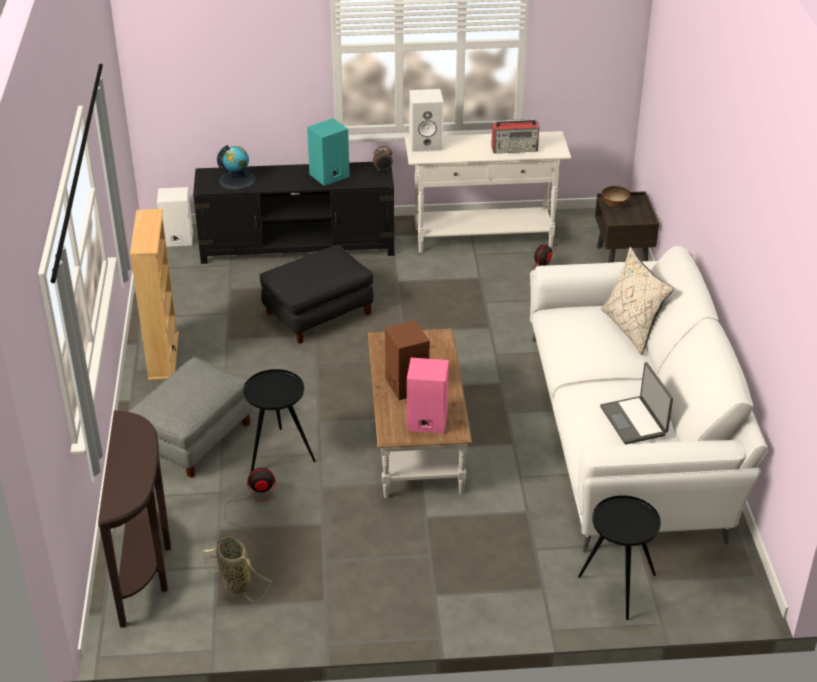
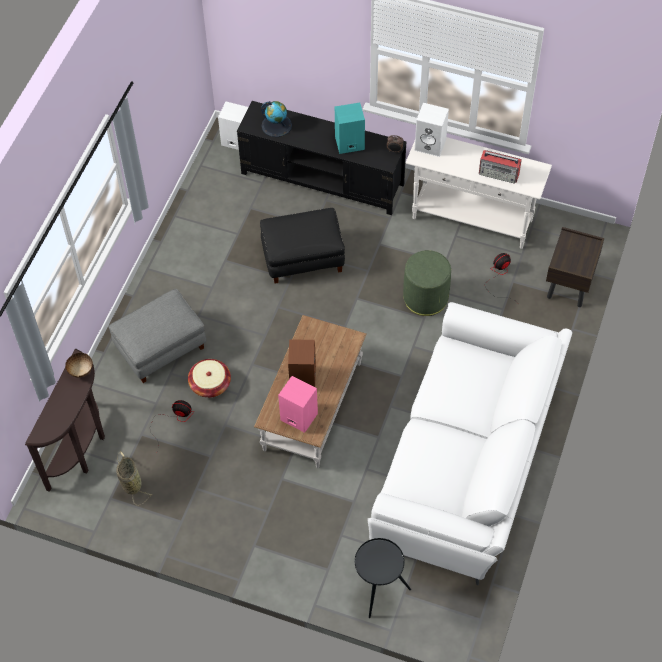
camera: 25 degrees right, 20 degrees up
beige bookcase [130,209,179,380] -> none
black side table [243,369,316,472] -> basket [188,359,231,398]
laptop [600,362,673,444] -> none
bowl [601,186,630,207] -> bowl moved to [65,353,93,378]
beige pillow [601,247,674,355] -> none
none -> green ottoman [403,250,451,316]

